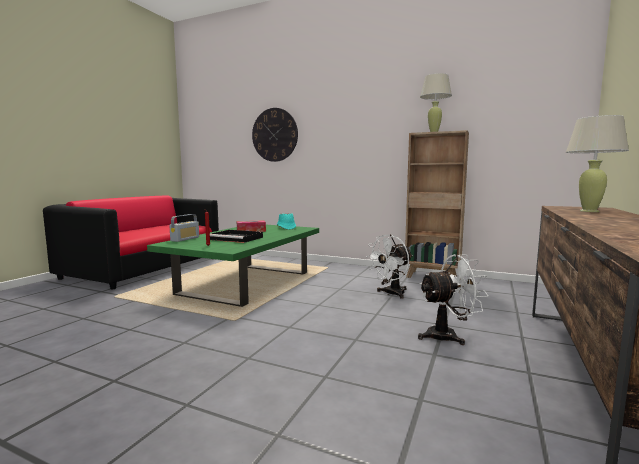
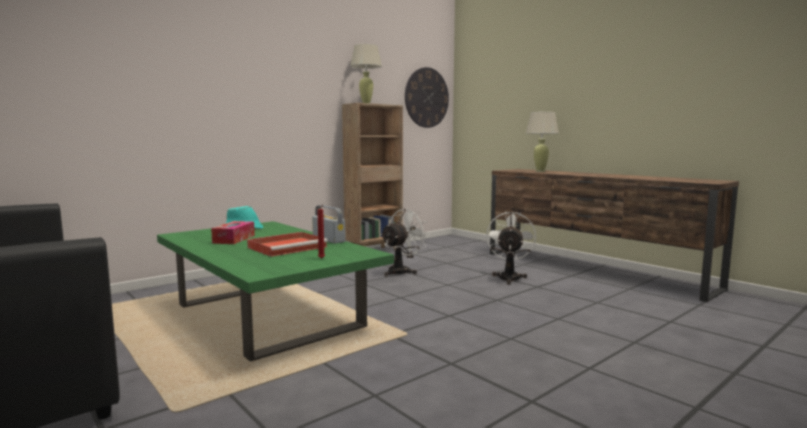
camera: 65 degrees left, 0 degrees up
radio [169,214,199,242] -> radio moved to [312,205,346,244]
black tray [210,230,263,243] -> red tray [247,232,328,257]
wall clock [252,108,298,162] -> wall clock moved to [405,67,449,128]
white fan [366,234,413,299] -> white fan turned 120 degrees counterclockwise [380,209,430,277]

